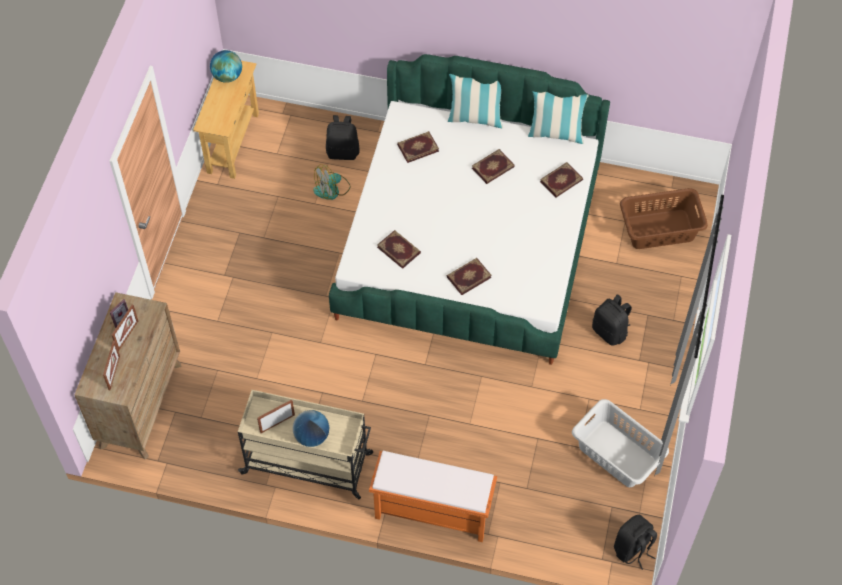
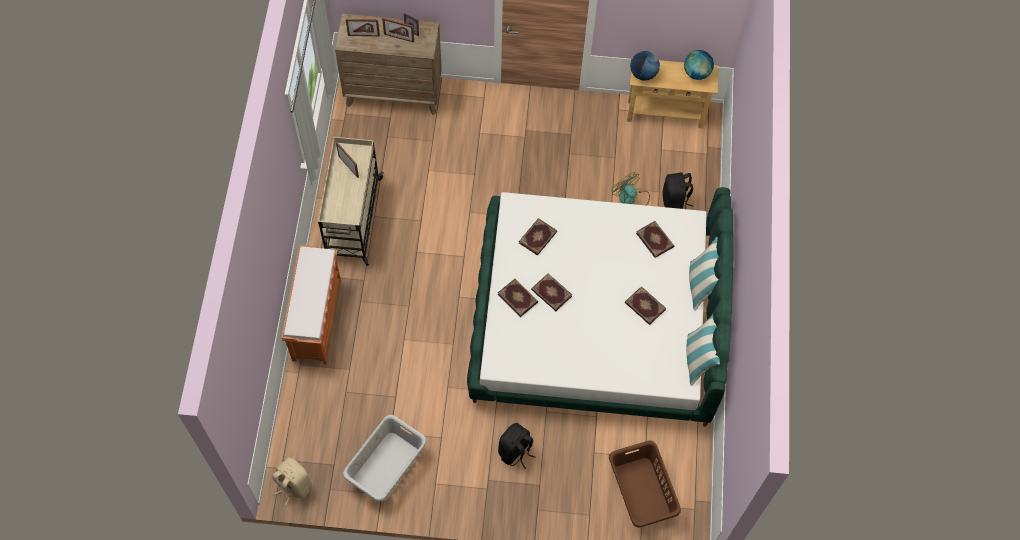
camera: 80 degrees right, 5 degrees up
globe [292,410,329,447] -> globe moved to [630,51,660,81]
book [540,162,583,198] -> book moved to [531,274,572,311]
black backpack [614,515,657,570] -> beige backpack [272,457,312,505]

